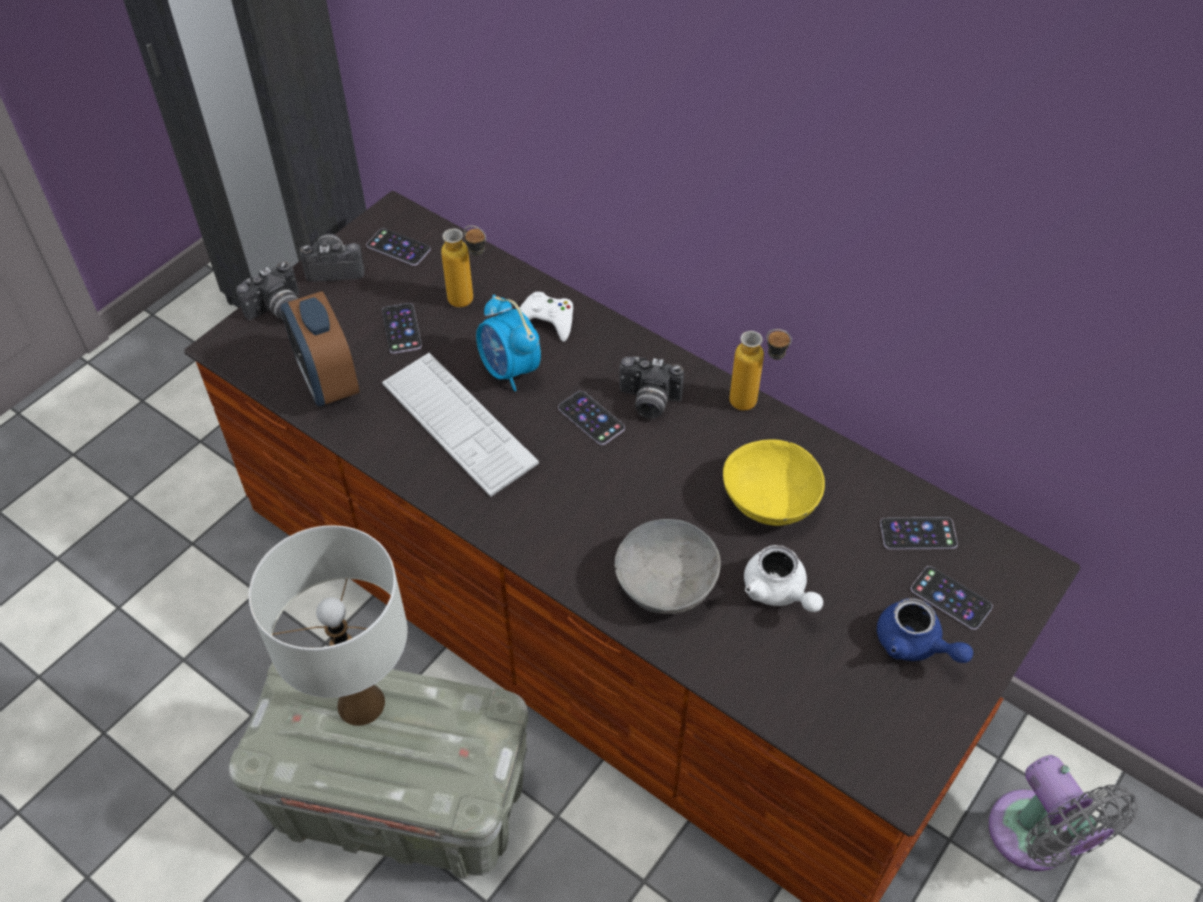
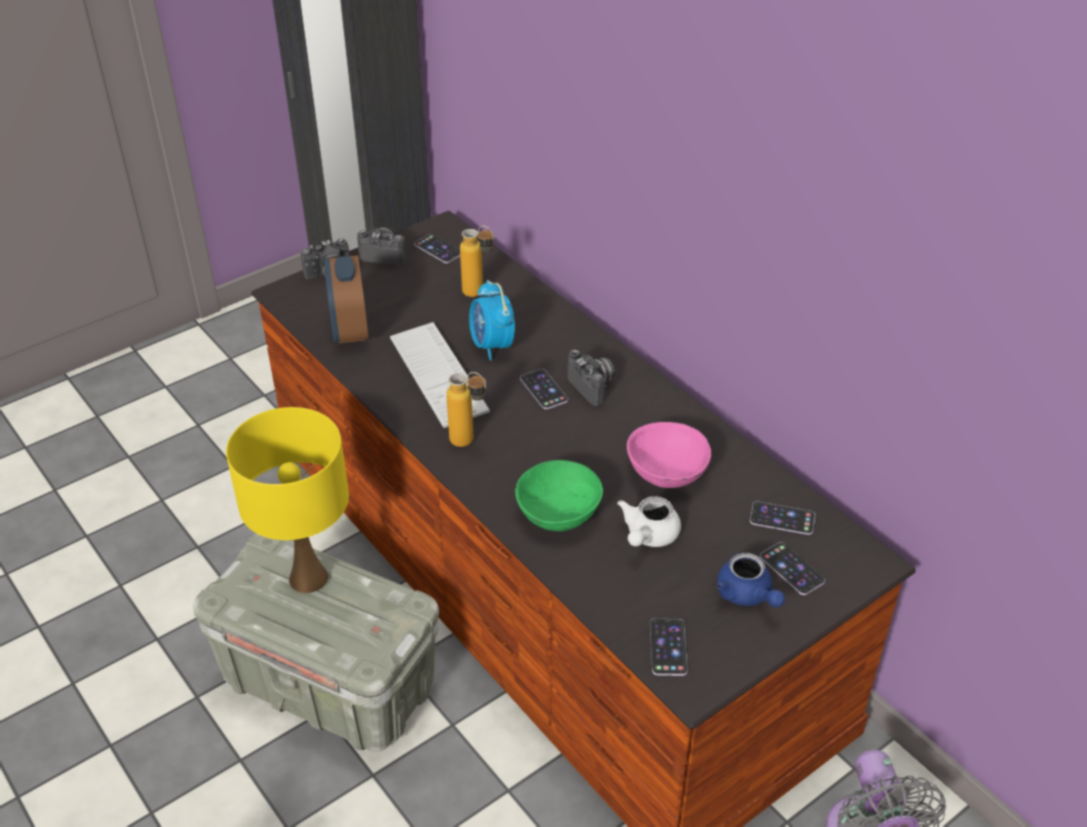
camera: 15 degrees right, 10 degrees down
white table lamp [248,525,407,726] -> yellow table lamp [226,407,349,593]
phone [382,303,422,354] -> phone moved to [650,618,688,676]
white game controller [520,292,573,342] -> none
grey bowl [615,519,721,614] -> green bowl [515,460,603,531]
camera [619,357,684,419] -> camera turned 150 degrees counterclockwise [567,349,615,406]
yellow bowl [723,439,825,526] -> pink bowl [627,422,711,488]
bottle [729,329,792,411] -> bottle moved to [446,372,486,447]
white teapot [744,545,823,612] -> white teapot turned 45 degrees clockwise [617,496,681,547]

